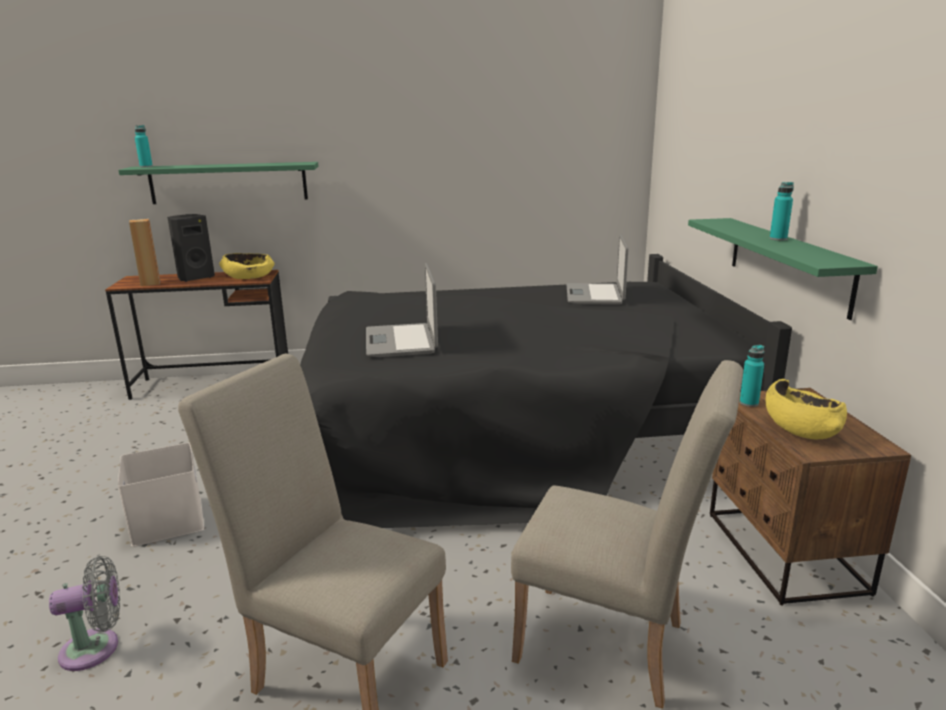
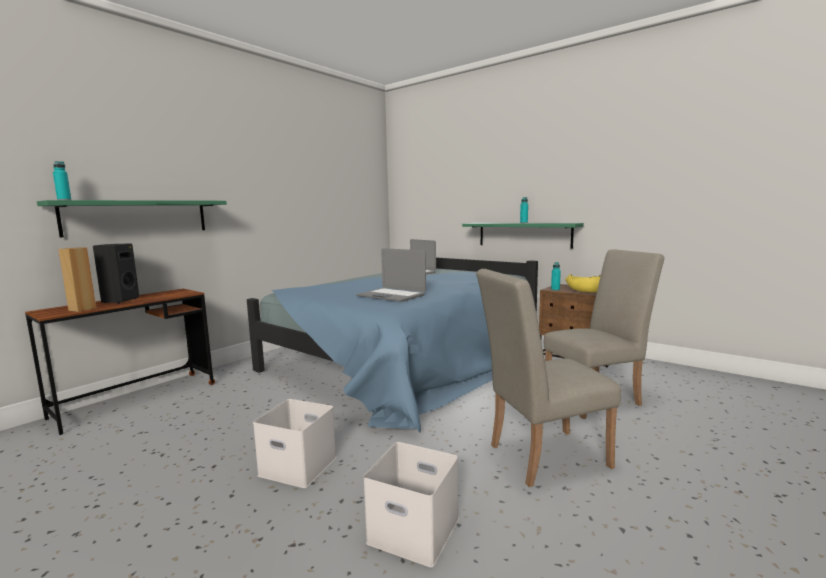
camera: 45 degrees left, 10 degrees down
grey fan [49,556,120,671] -> white storage box [363,442,459,567]
yellow bowl [219,253,275,279] -> none
black bed [300,254,792,528] -> blue bed [247,257,538,432]

